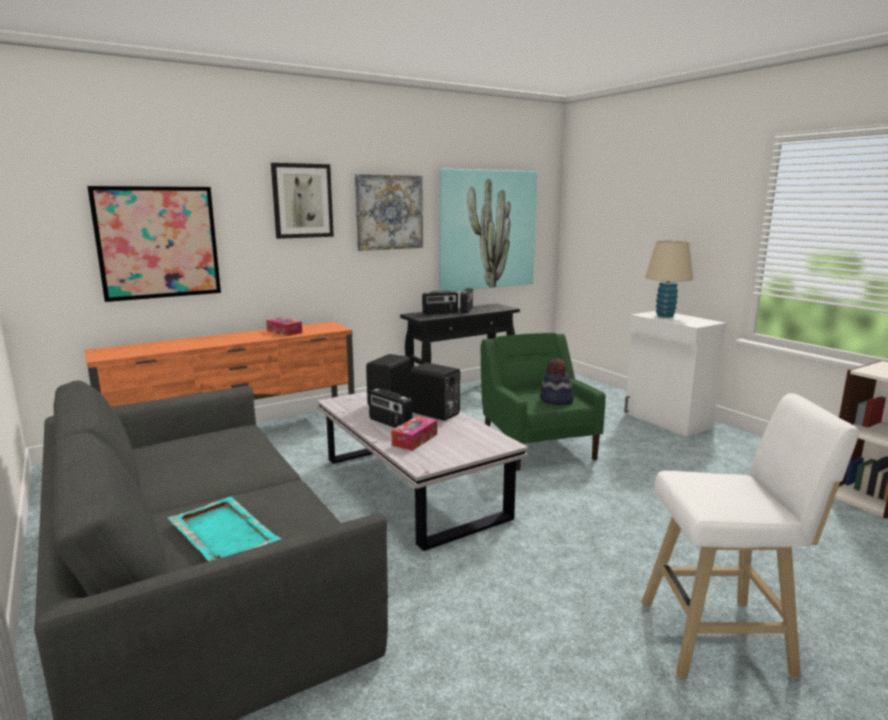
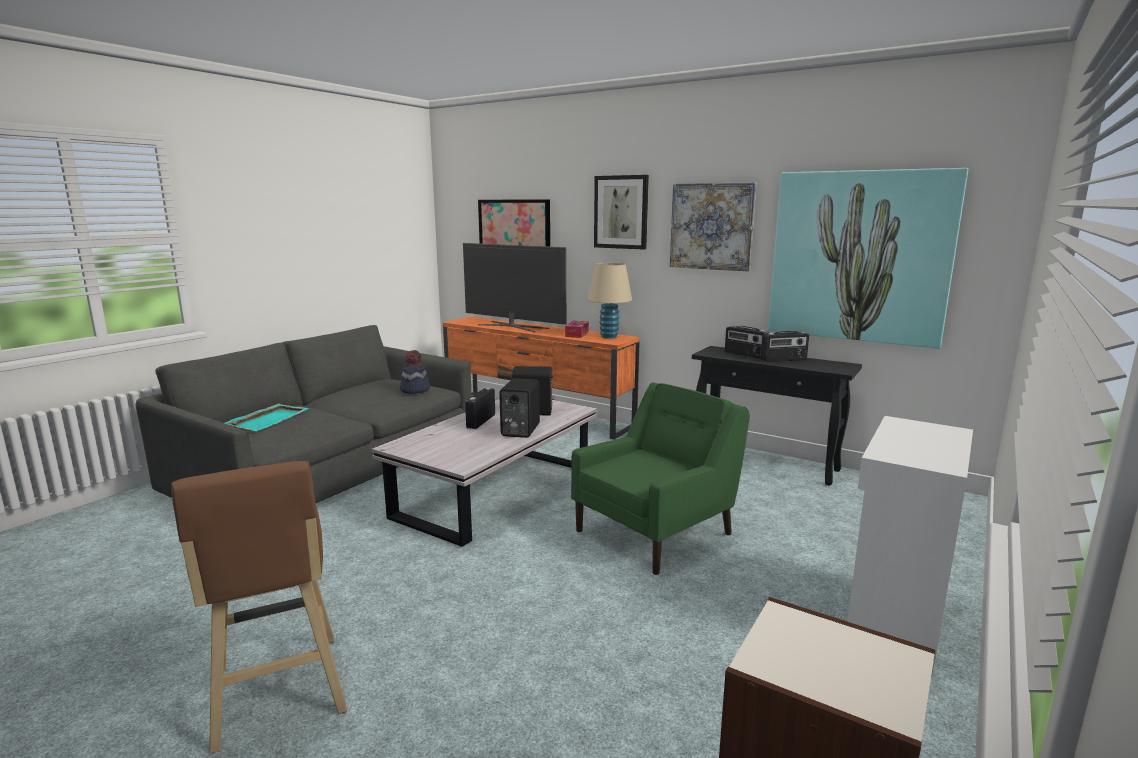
camera: 65 degrees right, 0 degrees up
tissue box [391,416,437,451] -> none
hat [540,358,574,405] -> hat moved to [400,350,430,394]
white stool [642,393,859,679] -> brown stool [171,461,347,754]
beige table lamp [645,240,693,317] -> beige table lamp moved to [588,263,632,339]
none -> television [463,243,566,333]

